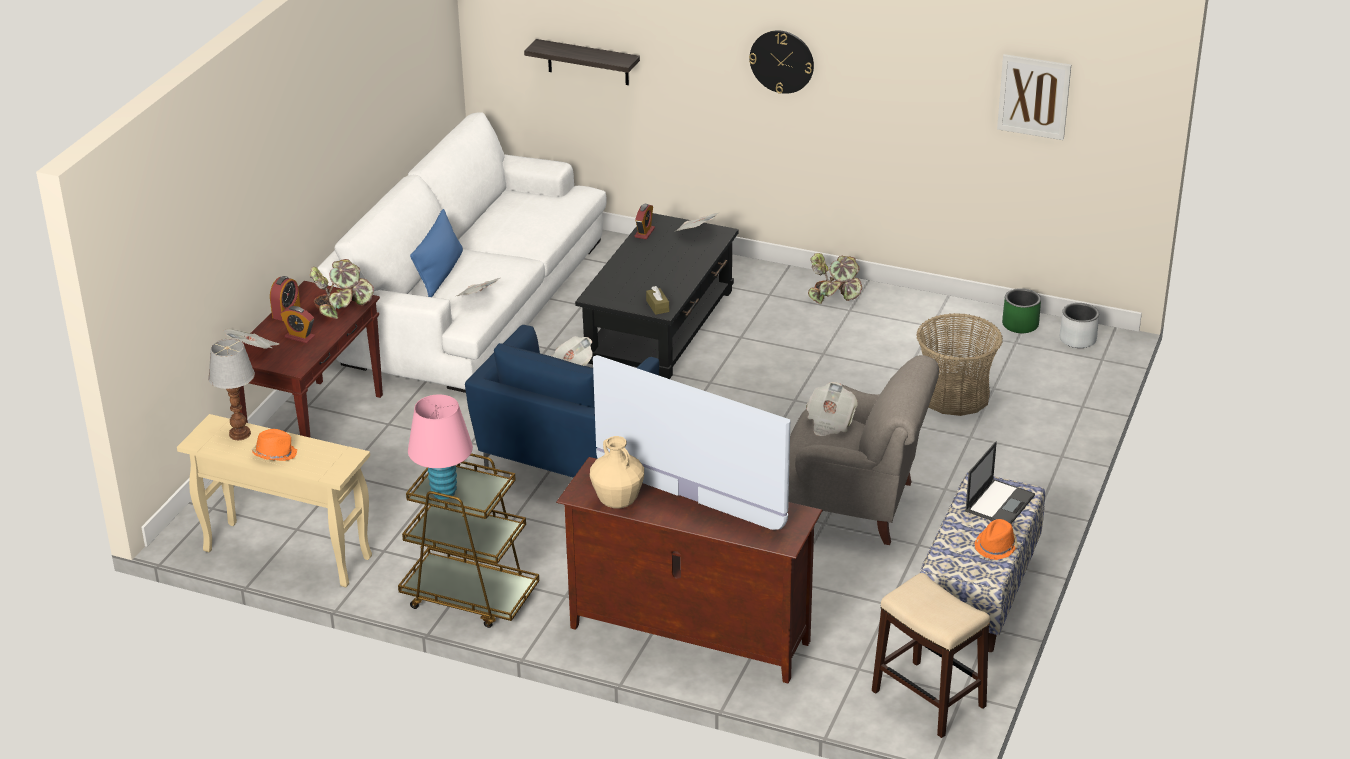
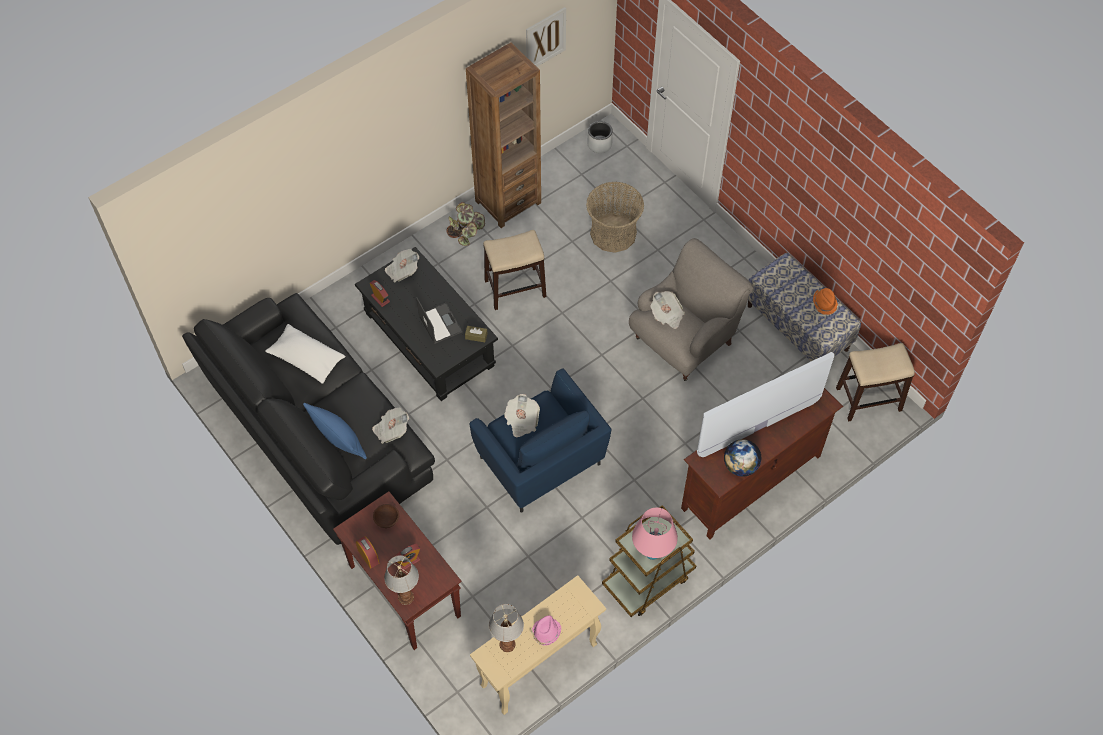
camera: 60 degrees left, 25 degrees up
newspaper [223,329,279,349] -> table lamp [384,555,419,605]
orange hat [252,429,297,461] -> pink hat [531,615,562,646]
potted plant [310,259,374,319] -> brown bowl [373,504,399,528]
white sofa [317,112,607,393] -> black sofa [182,293,435,545]
shelf [524,39,640,85] -> none
beige vase [590,436,644,508] -> globe [724,439,762,477]
wall clock [749,30,814,94] -> none
laptop [965,441,1035,524] -> laptop moved to [416,298,462,344]
green planter [1002,288,1041,333] -> none
none -> white pillow [265,324,346,384]
none -> brown bookcase [466,43,541,228]
none -> stool [483,230,546,310]

